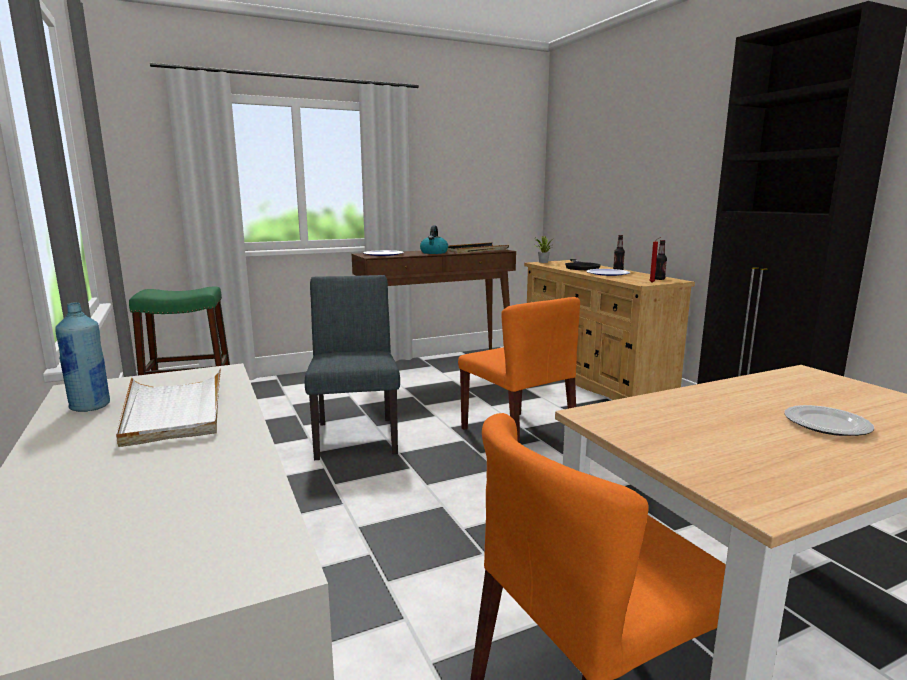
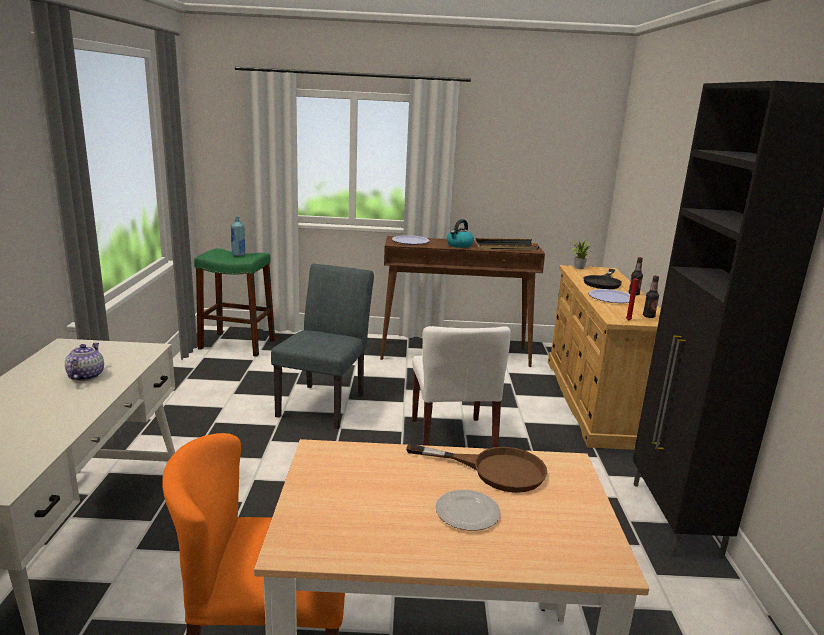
camera: 25 degrees right, 5 degrees up
blue bottle [55,302,110,412] -> blue bottle moved to [231,217,245,256]
white tray [116,368,221,447] -> teapot [65,342,104,381]
orange chair [458,297,580,443] -> white chair [412,326,511,448]
none -> brown frying pan [406,444,547,493]

